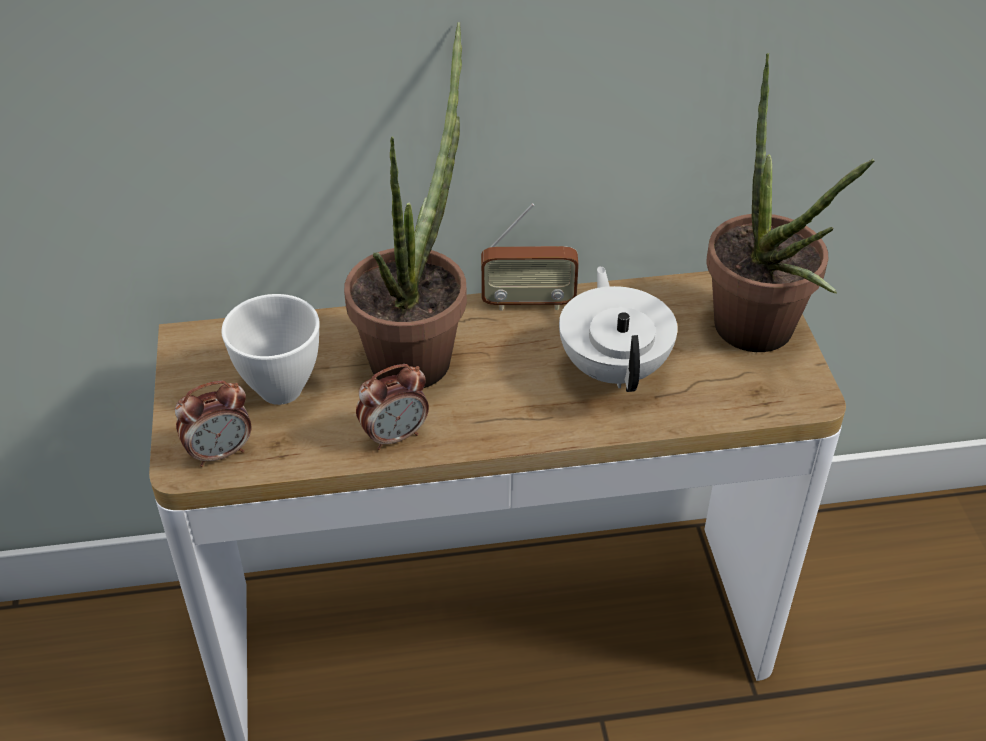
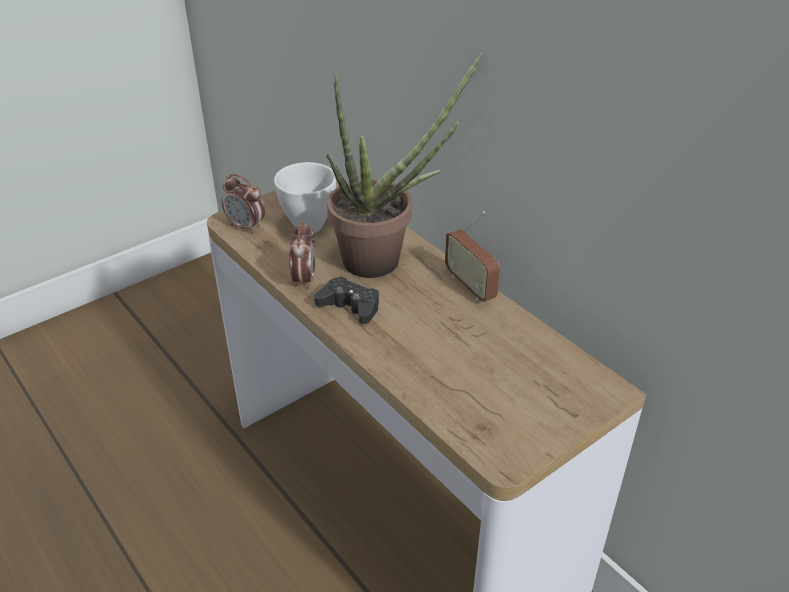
camera: 60 degrees right, 5 degrees down
alarm clock [356,364,429,450] -> alarm clock turned 120 degrees counterclockwise [289,221,316,288]
white teapot [559,266,678,392] -> none
potted plant [706,53,875,352] -> none
none -> black game controller [314,276,379,324]

